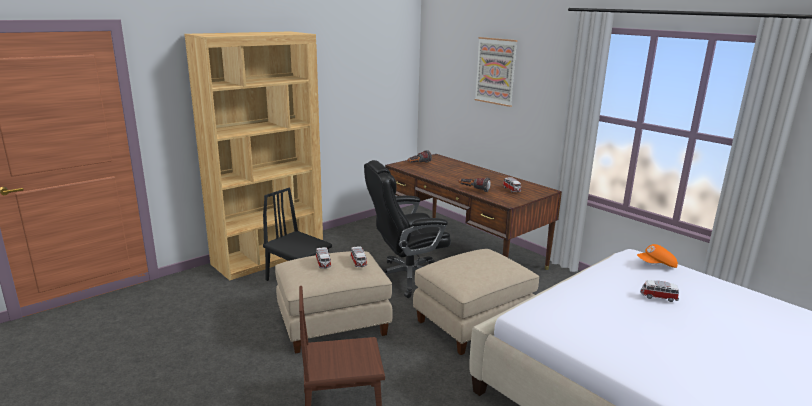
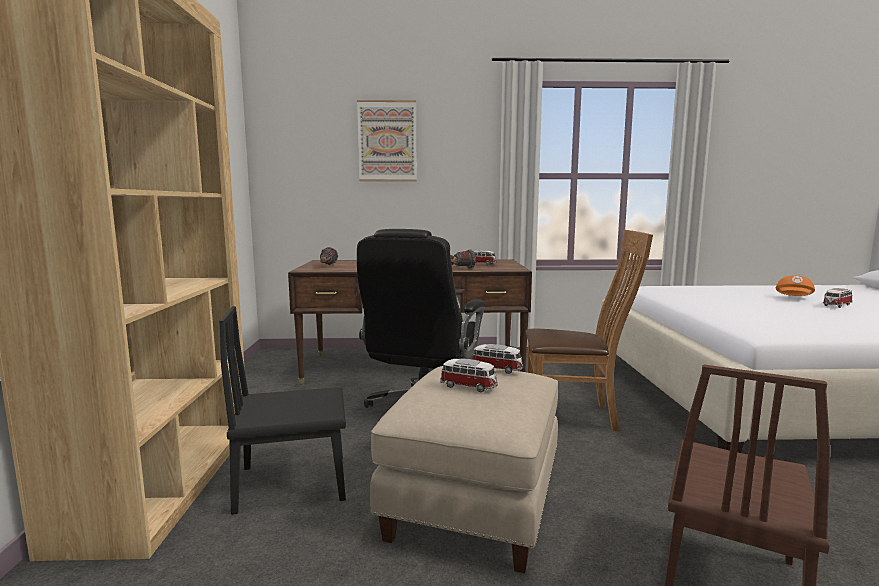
camera: 50 degrees left, 10 degrees down
beige ottoman [413,249,539,355] -> brown chair [526,230,653,431]
orange cap [637,244,678,268] -> orange cap moved to [776,275,815,296]
toy car [640,280,679,302] -> toy car moved to [823,288,852,308]

